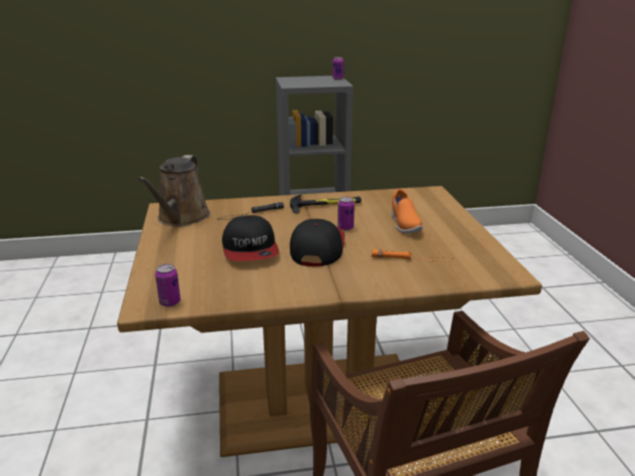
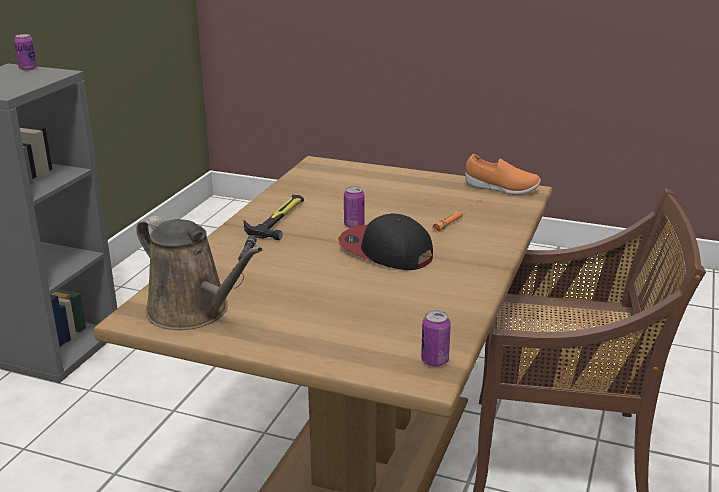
camera: 60 degrees left, 0 degrees up
cap [222,215,279,261] -> none
orange shoe [392,189,423,233] -> orange shoe moved to [465,154,541,195]

